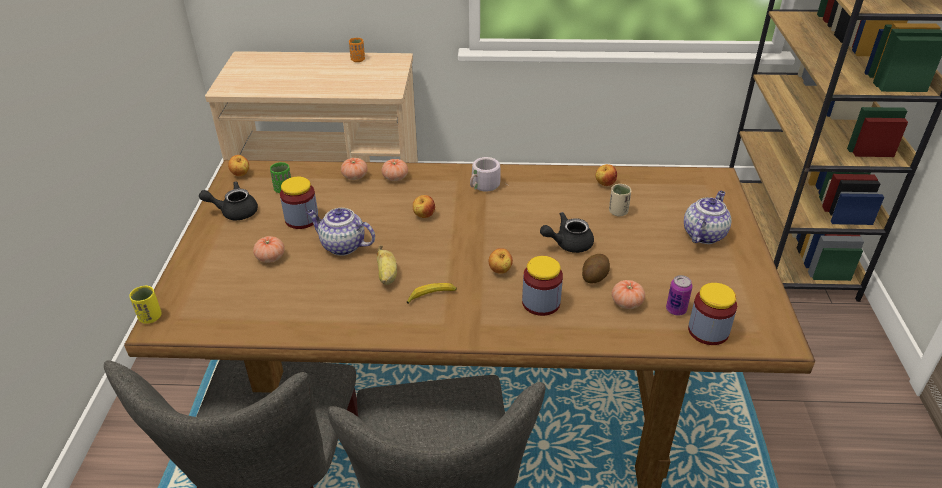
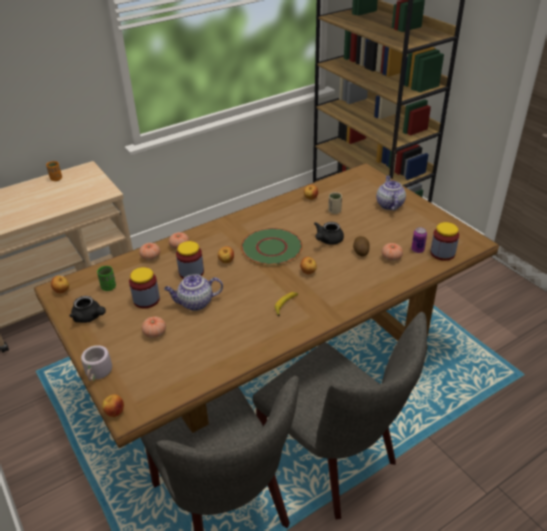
camera: 35 degrees left, 0 degrees up
yellow cup [129,285,162,324] -> apple [102,394,124,417]
black teapot [199,182,258,220] -> black teapot turned 105 degrees counterclockwise [69,296,106,323]
banana [377,245,397,285] -> none
grey mug [470,157,510,192] -> grey mug moved to [81,345,112,381]
jar [522,256,563,316] -> jar moved to [176,241,204,279]
none -> green plate [241,228,303,266]

